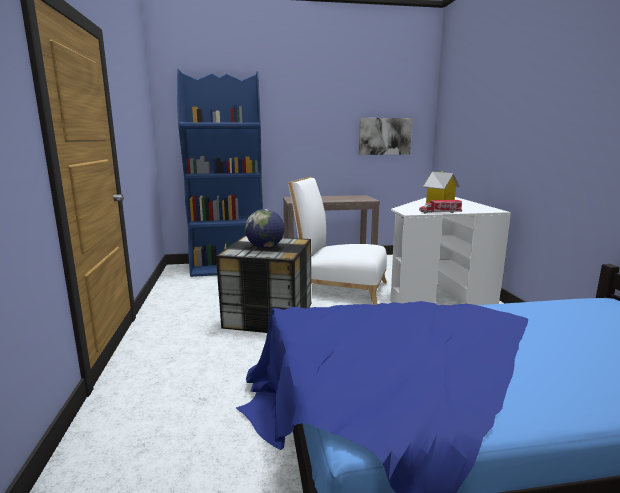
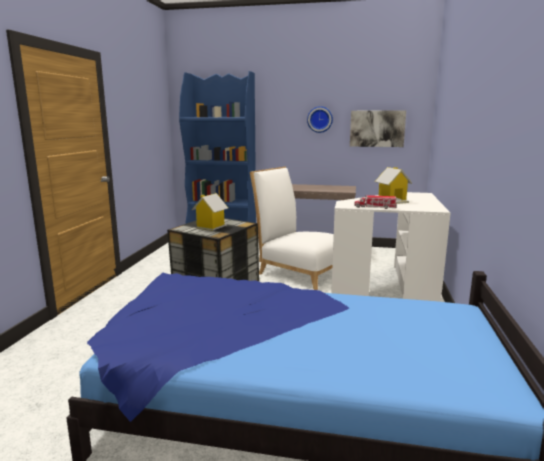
camera: 20 degrees right, 0 degrees up
globe [245,209,285,249] -> toy house [191,193,228,231]
none -> wall clock [307,106,333,133]

